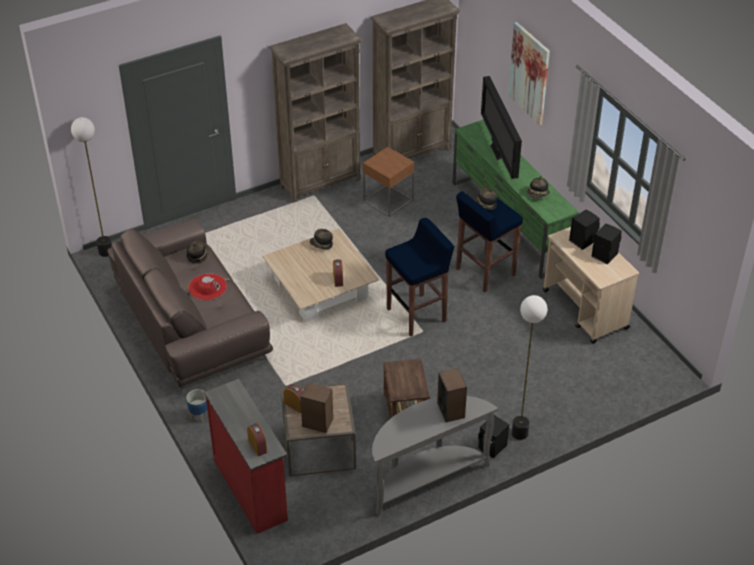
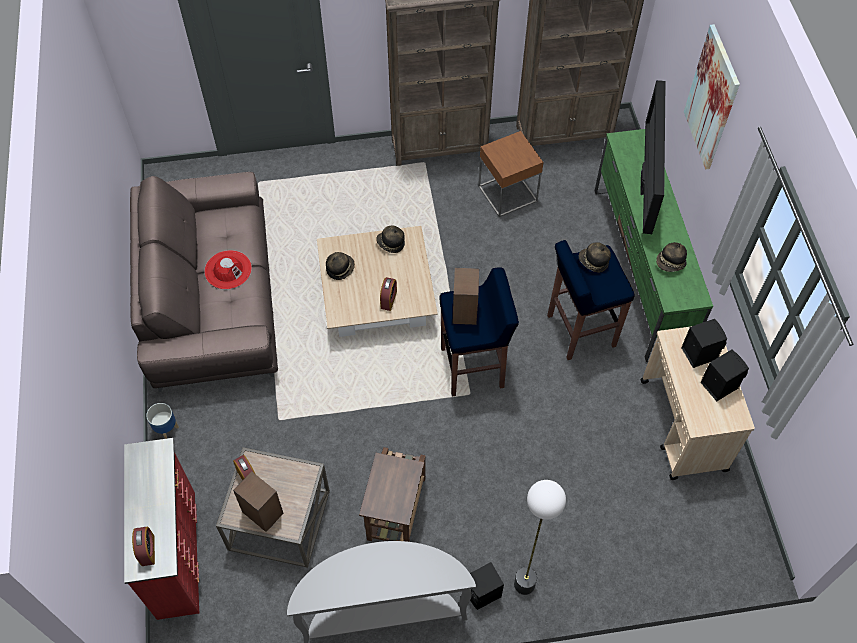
camera: 20 degrees right, 15 degrees up
floor lamp [71,117,112,257] -> none
hat [186,241,209,264] -> hat moved to [326,252,355,280]
speaker [437,368,467,422] -> speaker moved to [452,268,479,325]

